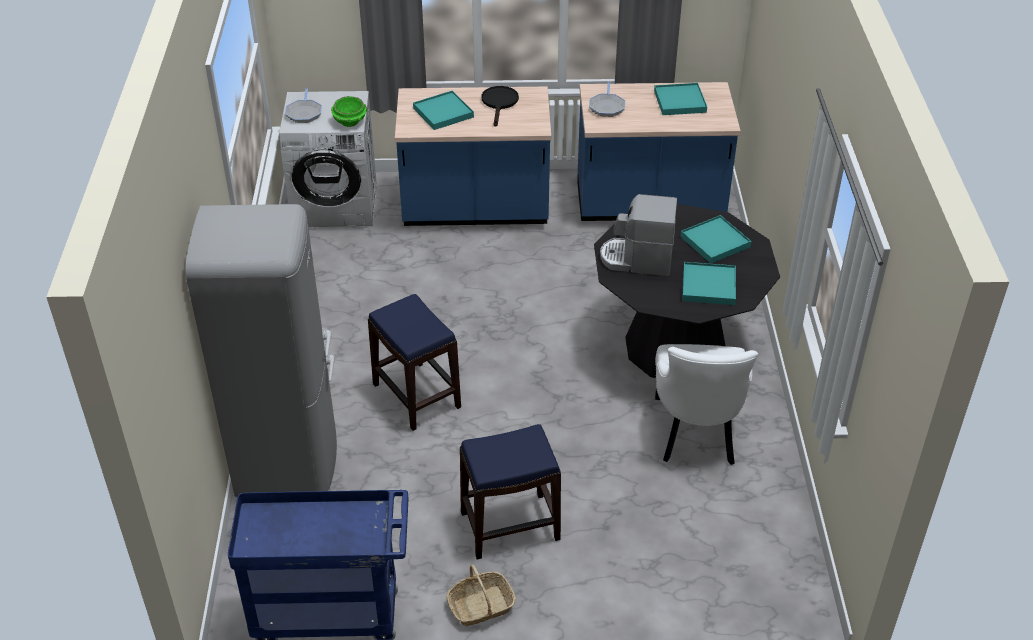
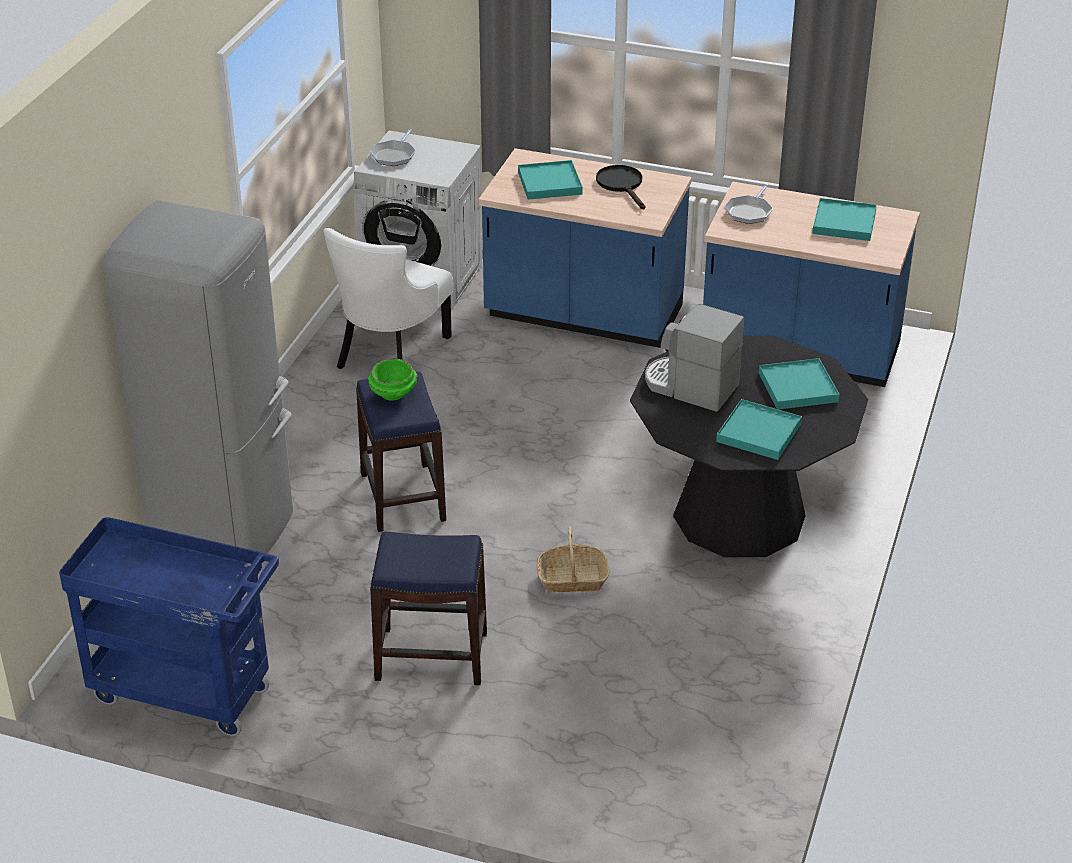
camera: 20 degrees right, 5 degrees down
green bowl [331,96,367,127] -> green bowl moved to [368,359,418,401]
basket [446,564,516,626] -> basket moved to [537,526,609,592]
black frying pan [481,86,519,127] -> black frying pan turned 45 degrees counterclockwise [596,165,646,209]
white chair [655,344,758,465] -> white chair moved to [324,228,454,369]

